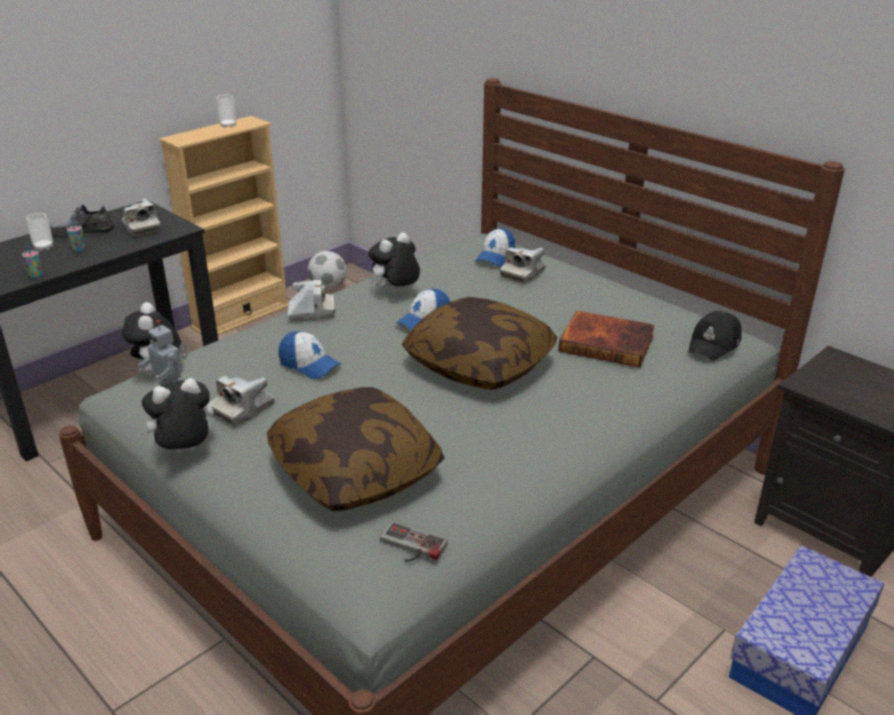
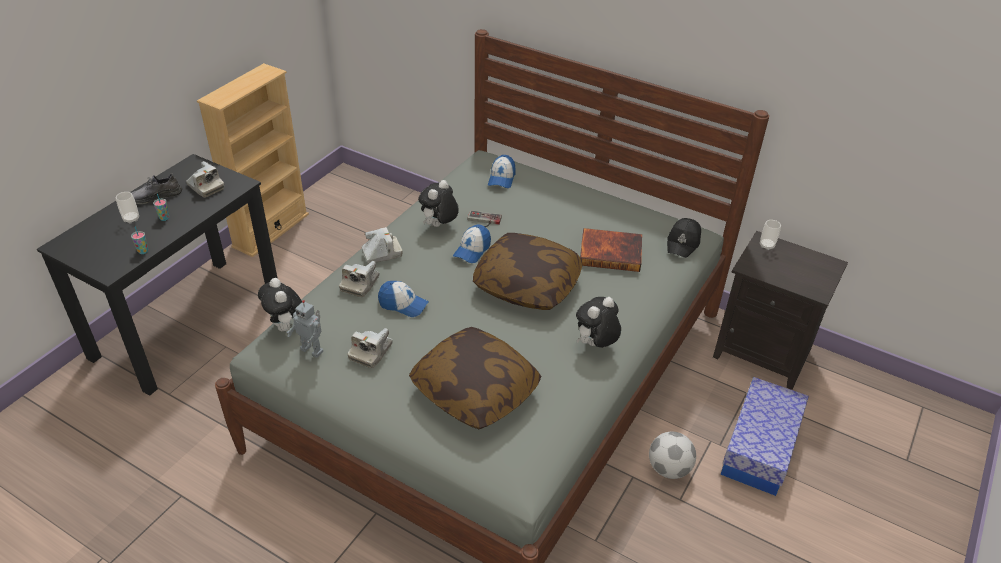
camera: 15 degrees left, 10 degrees up
plush toy [138,378,214,452] -> plush toy moved to [576,297,621,348]
cup [216,95,236,128] -> cup moved to [760,220,781,250]
football [308,251,346,290] -> football moved to [649,432,696,479]
game controller [380,522,448,562] -> game controller moved to [467,210,502,227]
camera [500,247,546,284] -> camera moved to [339,261,379,297]

